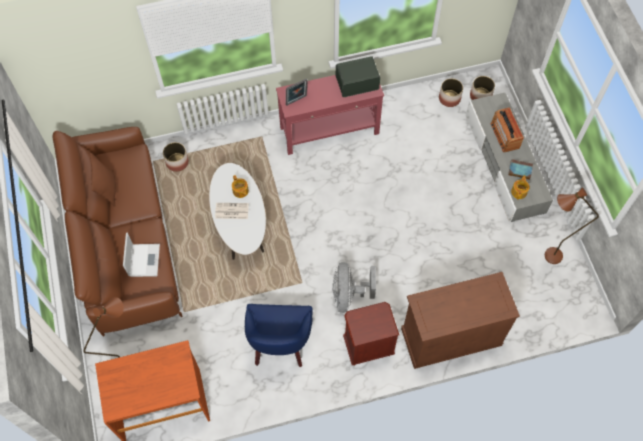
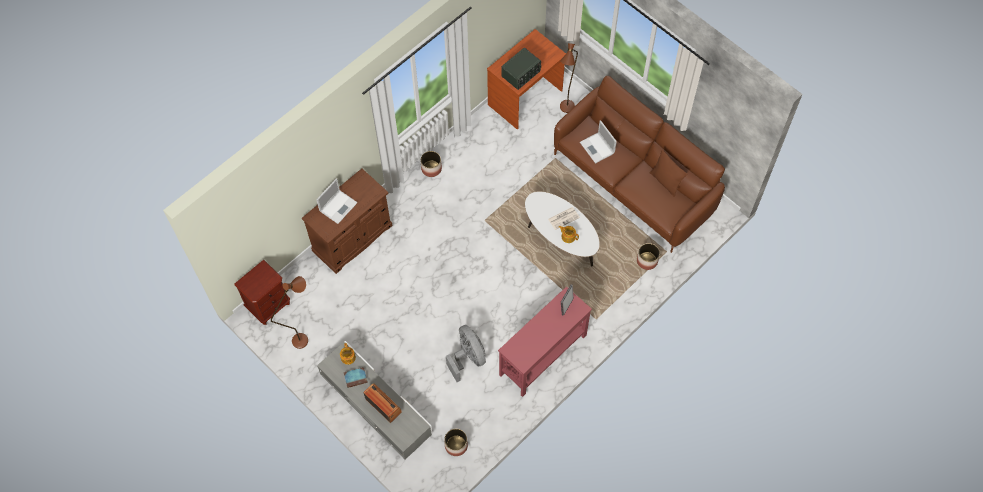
camera: 150 degrees right, 0 degrees up
blue armchair [245,304,313,367] -> none
grey fan [332,262,376,313] -> grey fan moved to [446,325,486,382]
radio [336,56,380,97] -> radio moved to [501,48,541,90]
brown nightstand [343,302,399,365] -> brown nightstand moved to [234,260,290,325]
planter [470,76,495,100] -> planter moved to [420,151,442,177]
none -> laptop [316,178,358,224]

